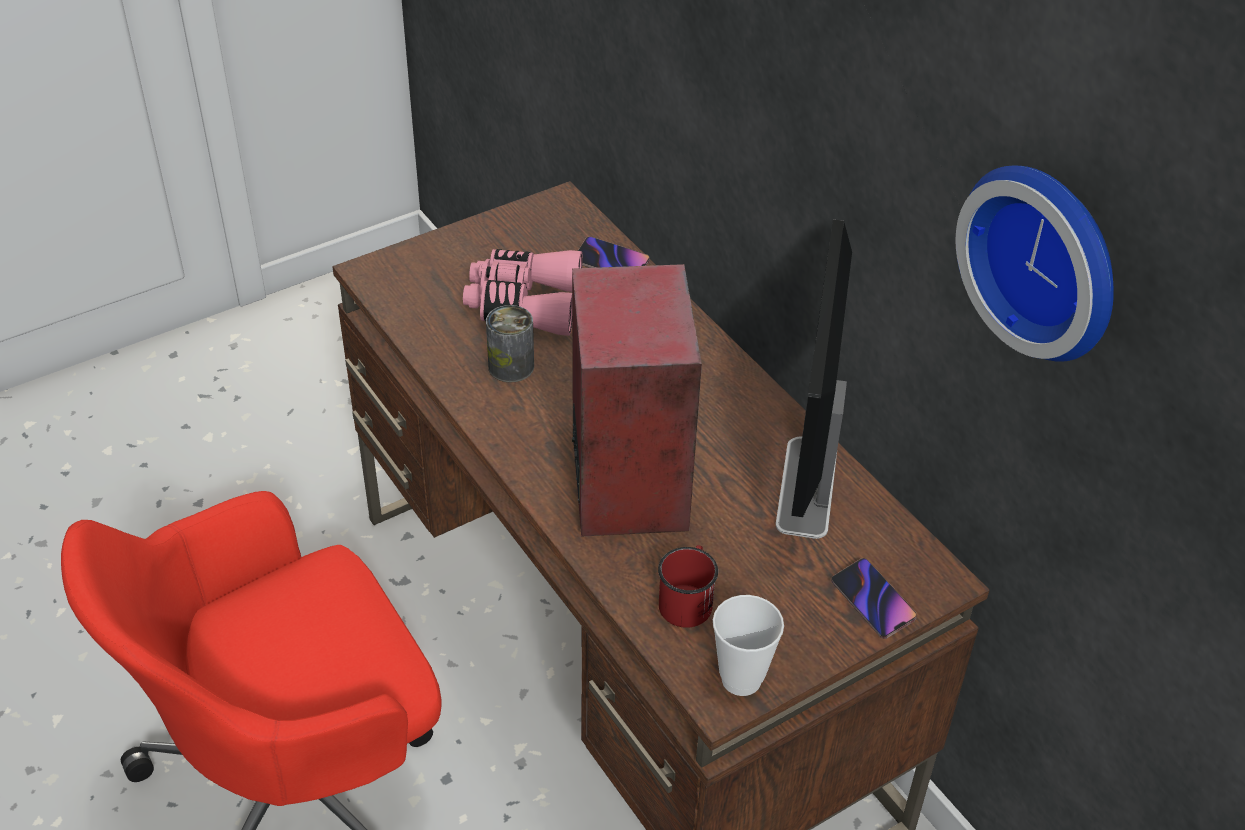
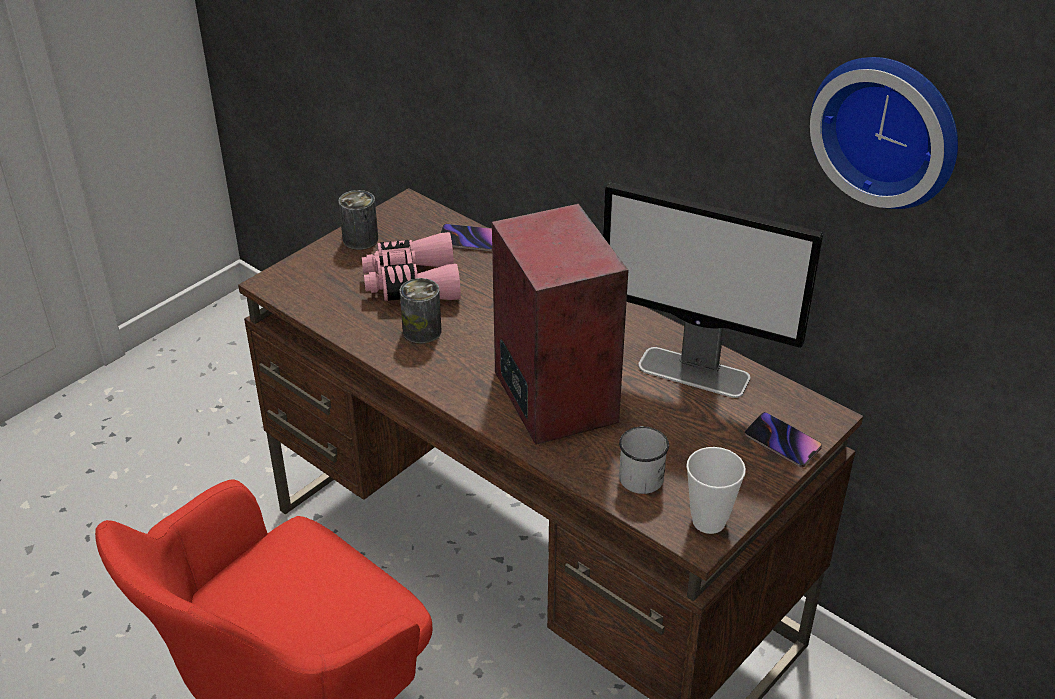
camera: 15 degrees left, 5 degrees down
red mug [658,545,718,628] -> white mug [619,426,669,494]
monitor [776,219,852,539] -> monitor turned 60 degrees counterclockwise [603,183,823,398]
none -> can [338,190,378,250]

